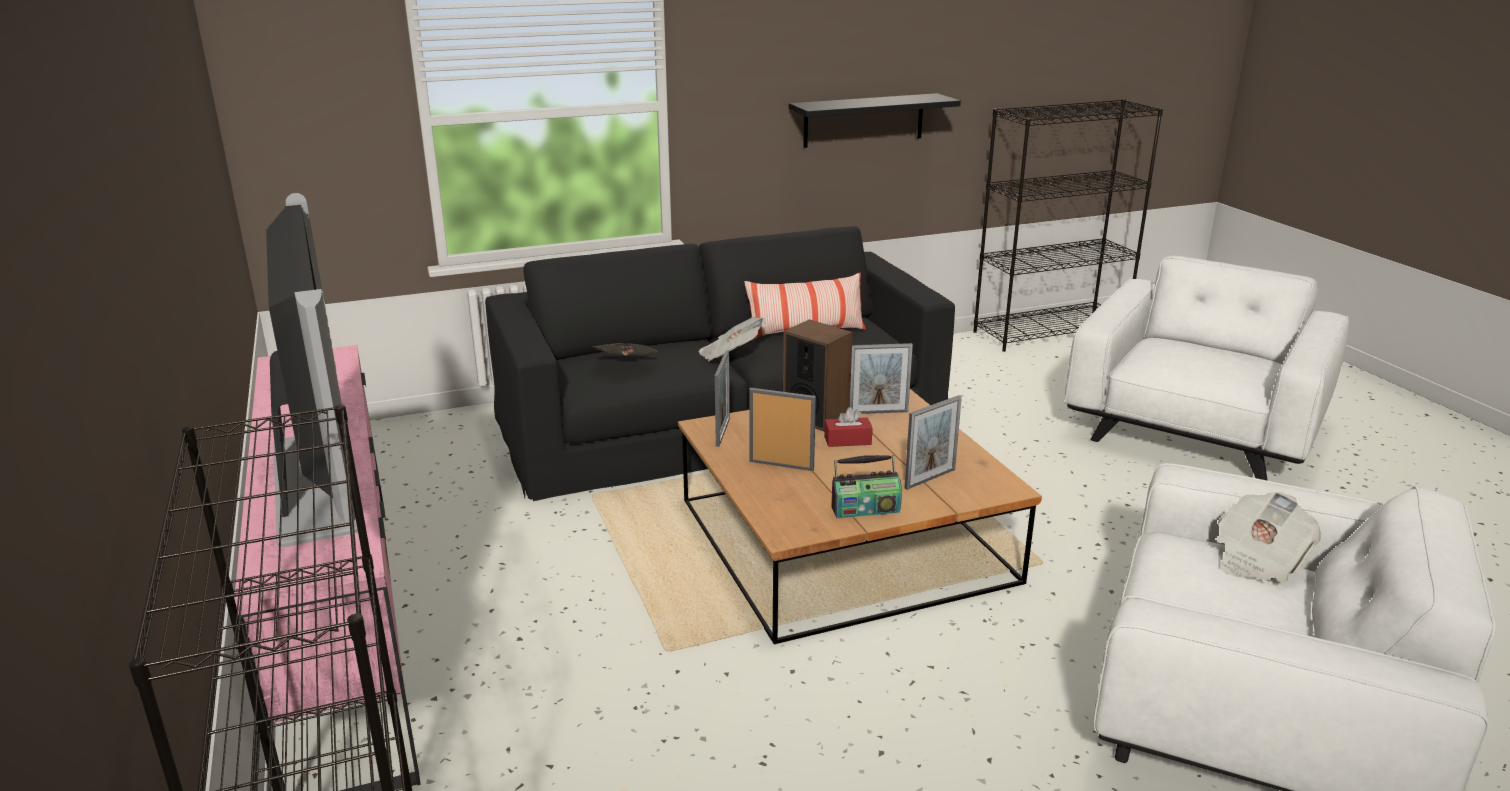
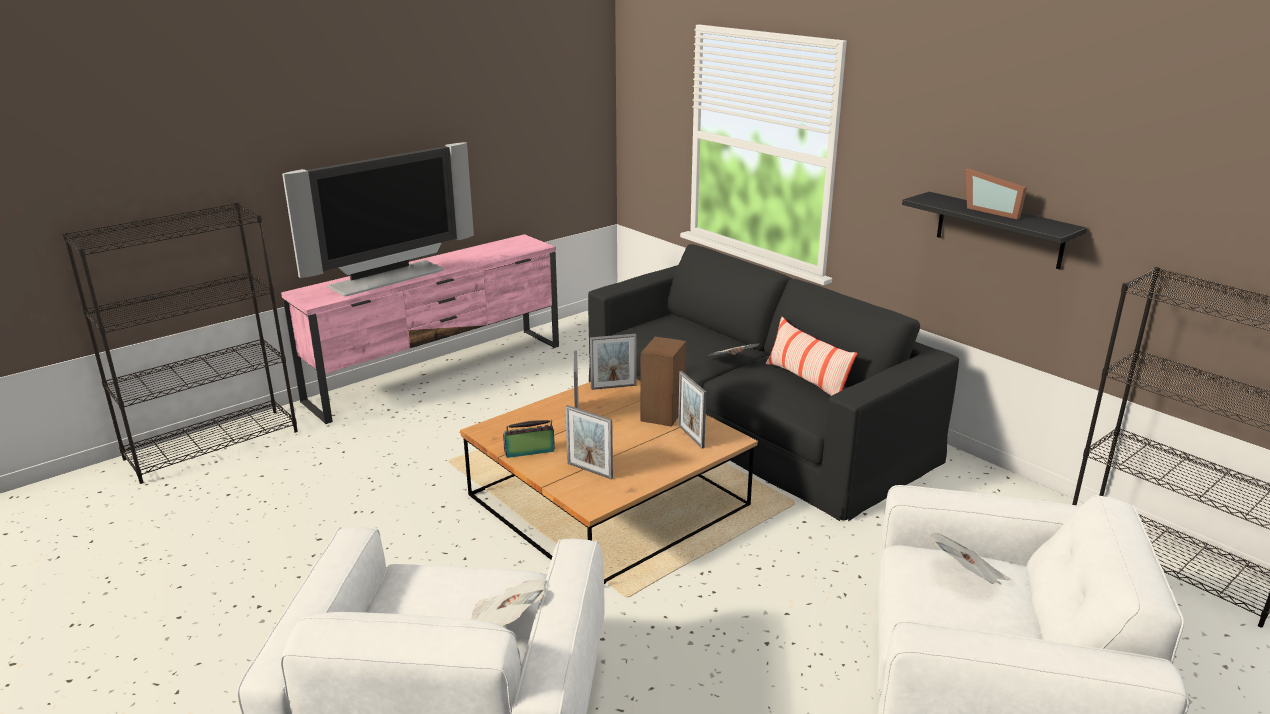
camera: 70 degrees right, 0 degrees up
newspaper [592,343,658,356] -> newspaper moved to [931,533,1011,584]
red tissue box [824,407,873,447] -> none
radio [831,455,902,518] -> radio turned 105 degrees clockwise [503,420,555,458]
none -> picture frame [966,168,1027,219]

